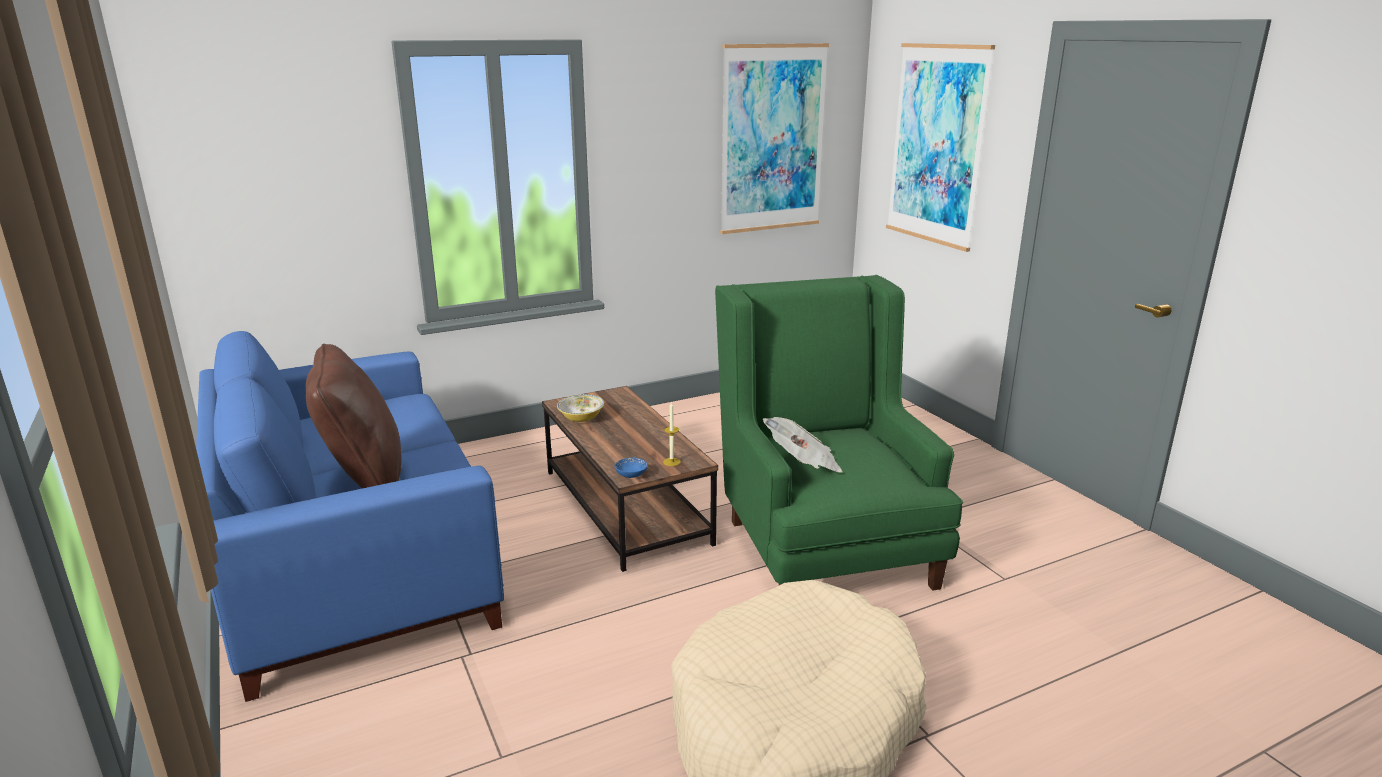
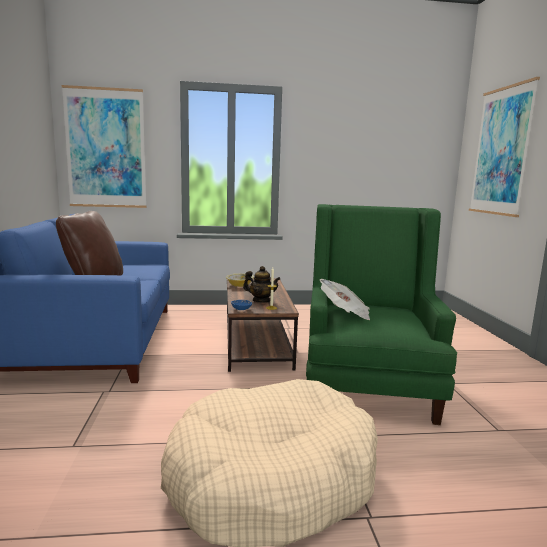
camera: 20 degrees right, 10 degrees down
picture [720,43,829,234] -> picture moved to [62,85,147,208]
none -> teapot [243,266,280,303]

